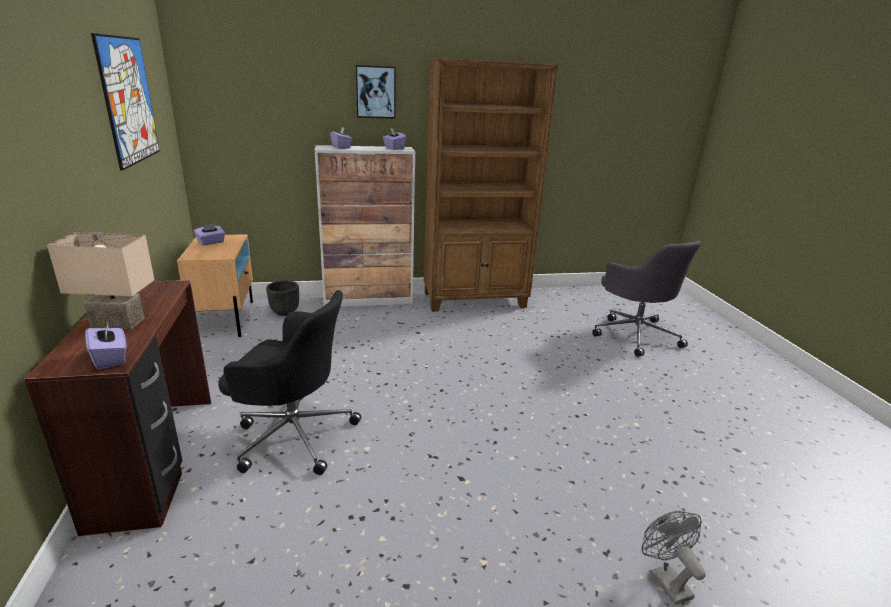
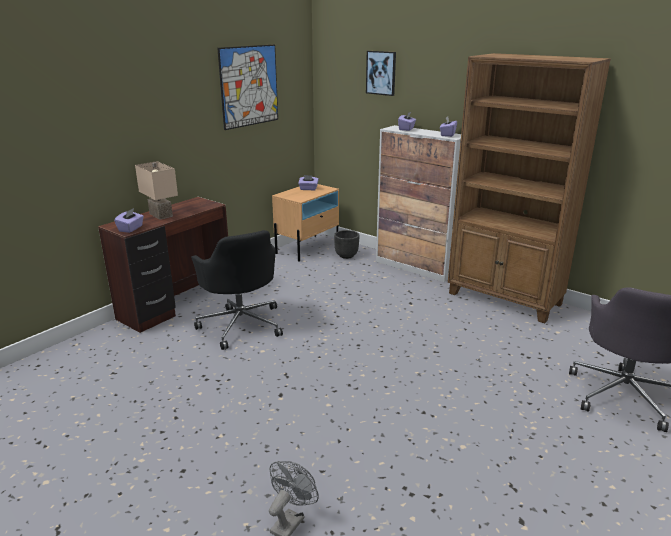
camera: 50 degrees right, 0 degrees up
picture [356,65,395,119] -> picture moved to [366,51,396,96]

